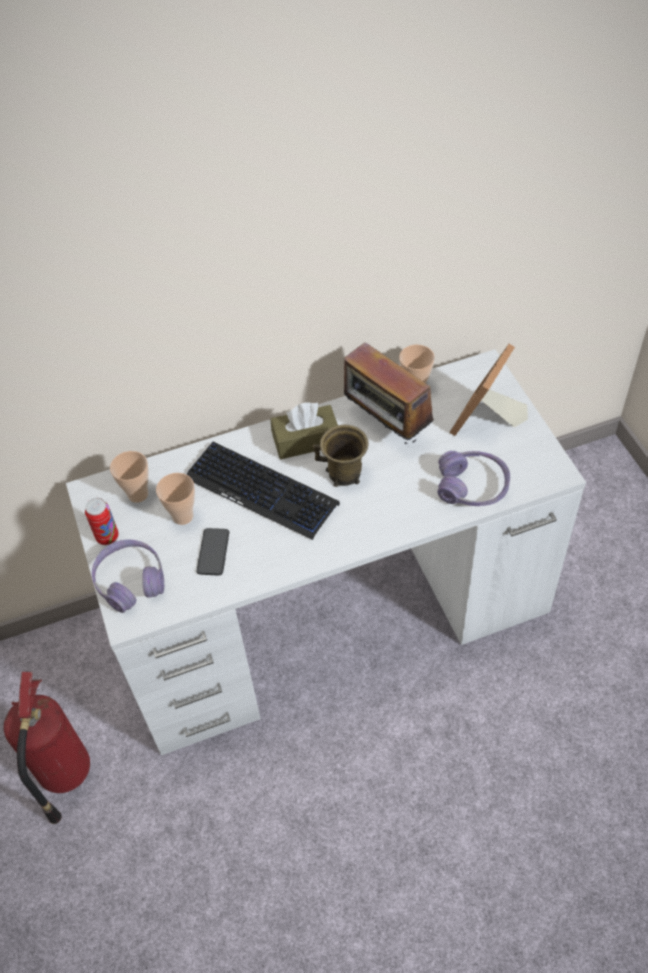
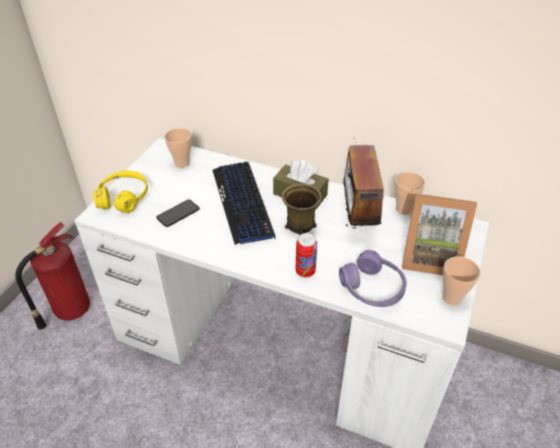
camera: 40 degrees right, 10 degrees down
can [85,498,119,545] -> can moved to [295,233,317,278]
purple headphones [92,540,164,613] -> yellow headphones [94,170,148,213]
cup [156,473,195,525] -> cup moved to [443,256,481,306]
picture frame [449,344,528,436] -> picture frame turned 150 degrees counterclockwise [402,194,477,276]

